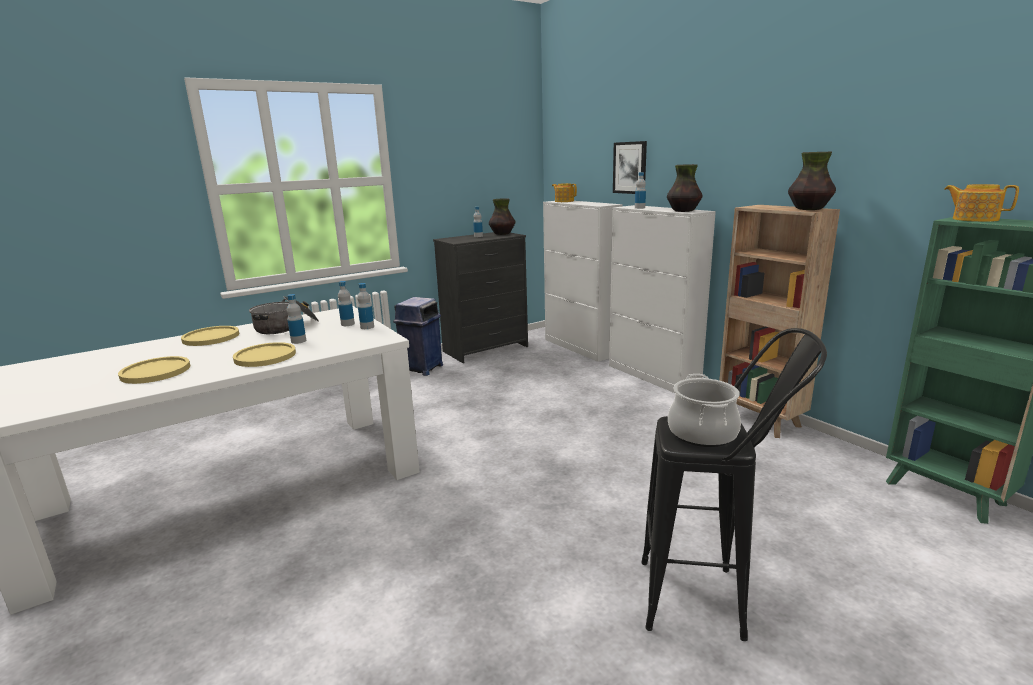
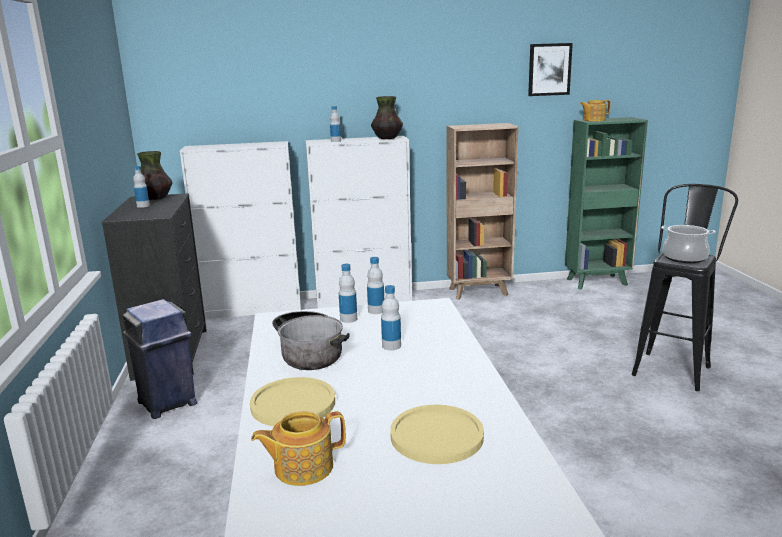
camera: 65 degrees left, 0 degrees up
yellow plate [233,342,296,367] -> none
teapot [552,183,577,202] -> teapot moved to [251,411,346,486]
picture [613,141,647,194] -> picture moved to [528,43,573,96]
vase [788,152,836,210] -> none

